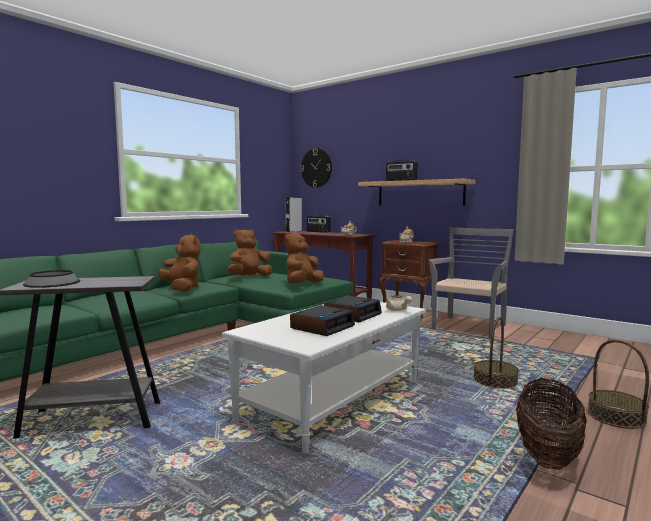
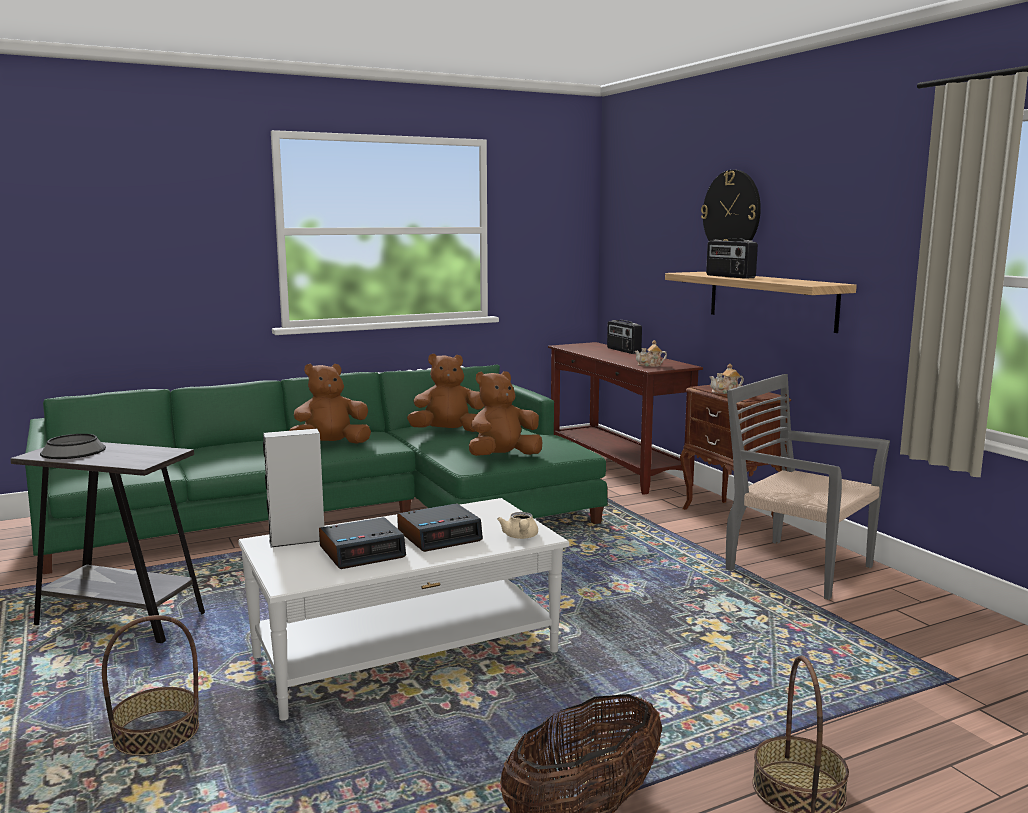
camera: 25 degrees right, 5 degrees up
brown plush toy [158,233,200,292] -> brown plush toy turned 105 degrees counterclockwise [289,364,371,444]
grey speaker [286,198,302,232] -> grey speaker moved to [263,429,324,547]
wall clock [300,148,332,188] -> wall clock moved to [701,170,761,241]
grey armchair [429,227,513,338] -> grey armchair turned 105 degrees counterclockwise [726,374,890,600]
basket [474,317,519,389] -> basket moved to [102,615,199,756]

